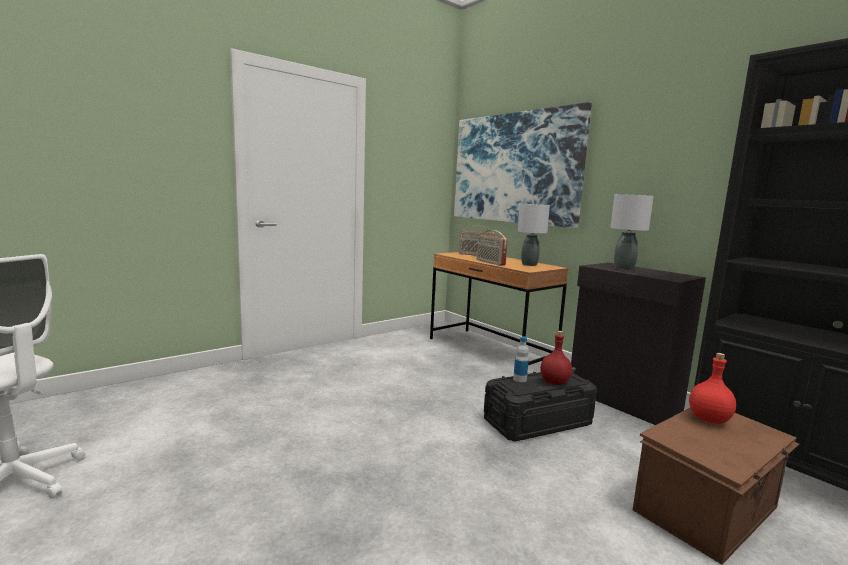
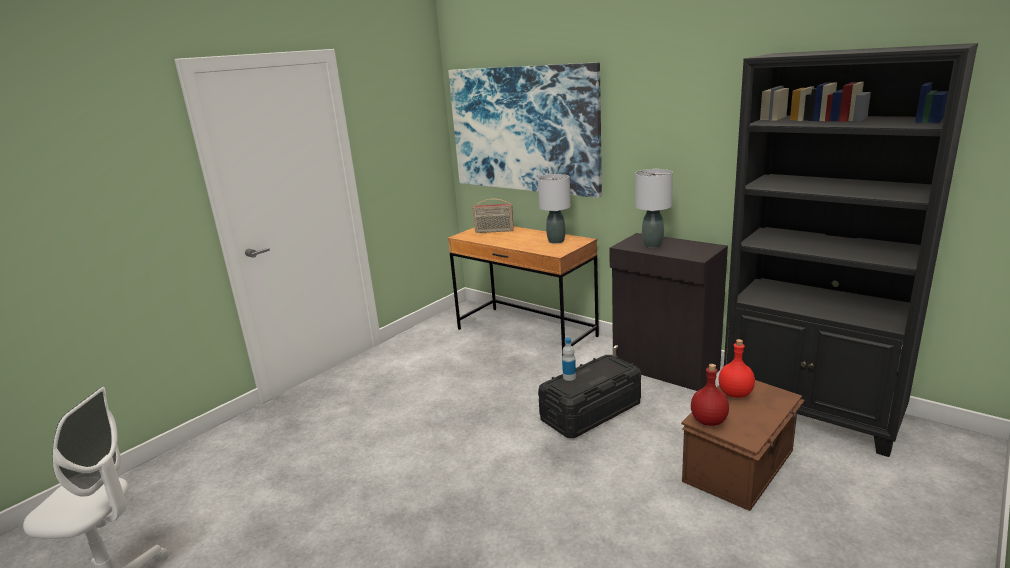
camera: 10 degrees left, 10 degrees up
radio [477,230,508,266] -> none
red bottle [540,331,572,385] -> red bottle moved to [691,364,729,426]

